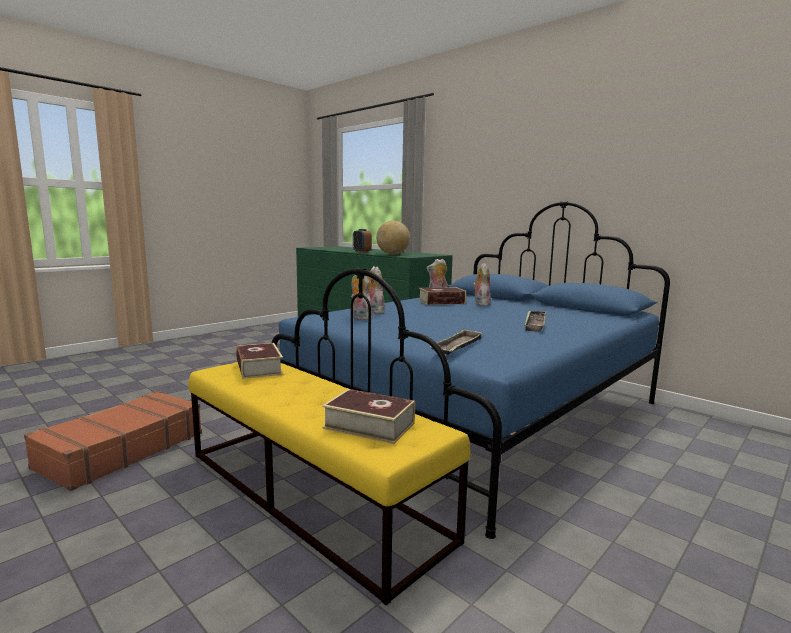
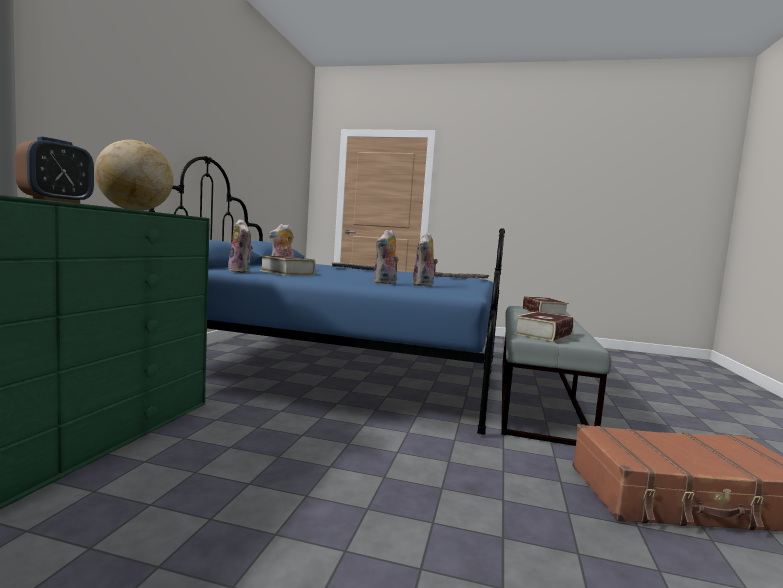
camera: 120 degrees left, 5 degrees down
yellow bench [188,362,470,605] -> grey bench [501,306,612,446]

